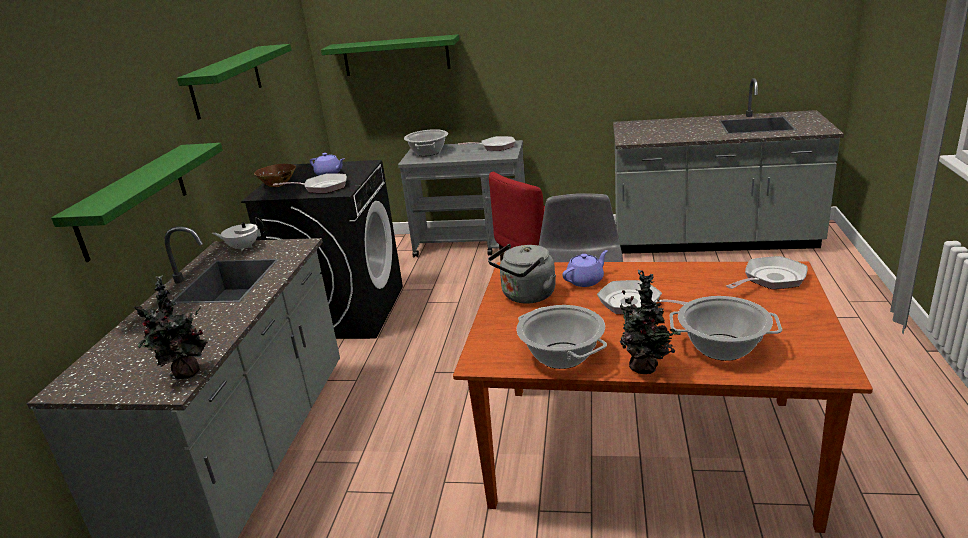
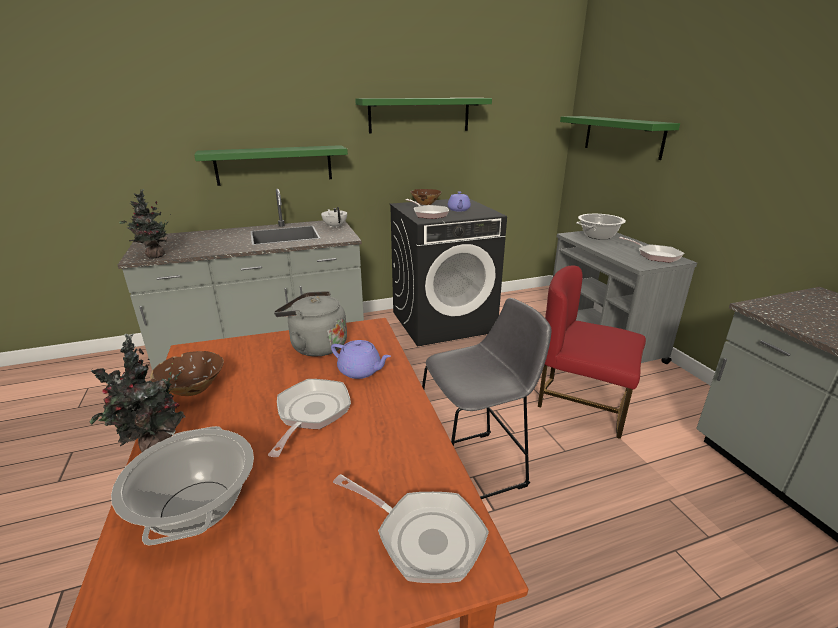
camera: 60 degrees right, 0 degrees up
cooking pot [516,305,607,369] -> brown bowl [150,351,224,396]

